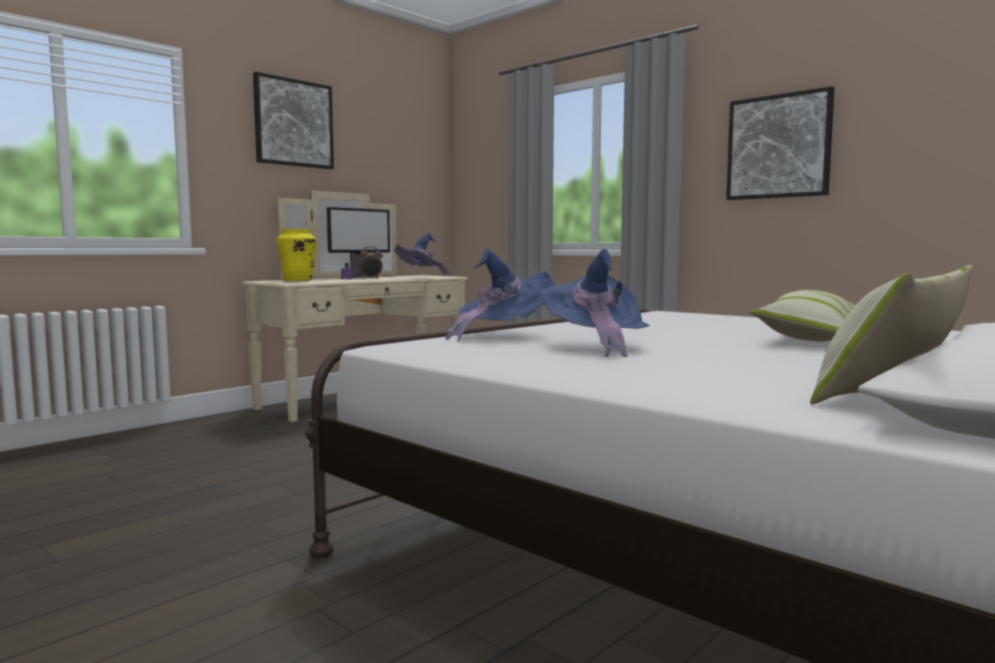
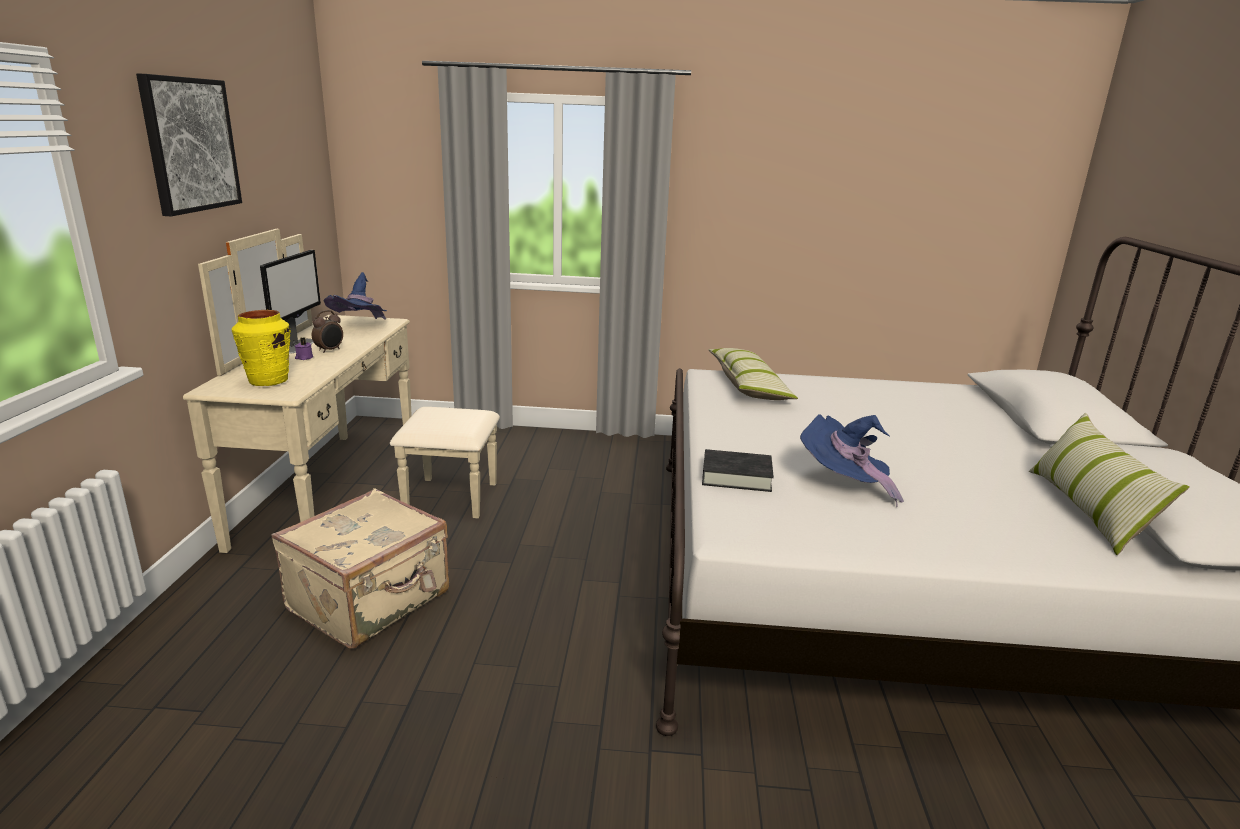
camera: 40 degrees left, 15 degrees up
blue hat [446,249,555,342] -> black book [702,449,774,492]
picture [726,86,834,200] -> none
pillow [750,290,855,342] -> pillow moved to [709,348,798,400]
none -> beige suitcase [271,488,449,649]

